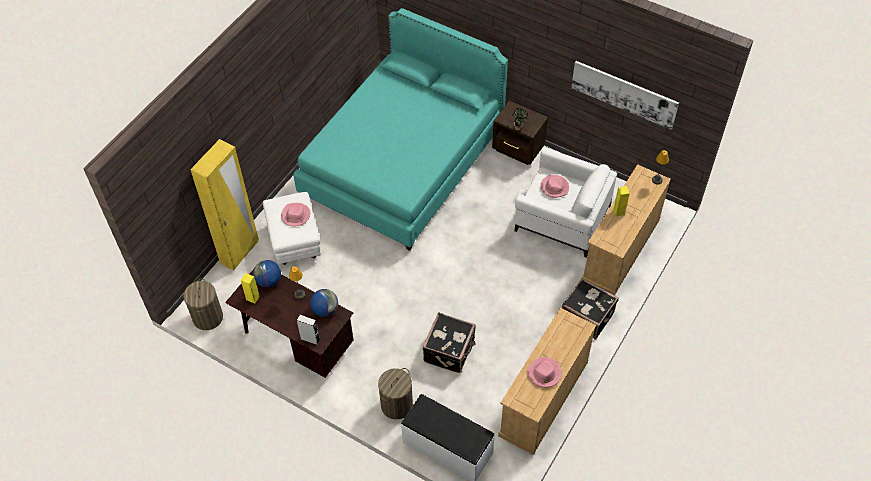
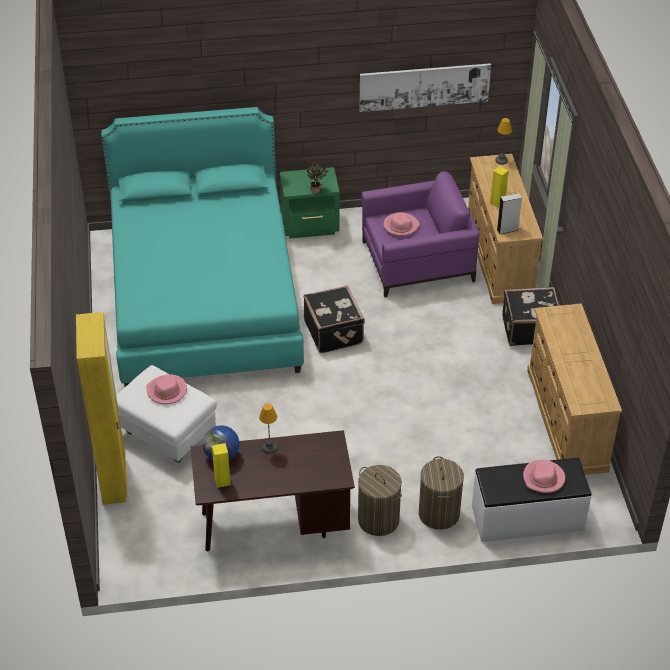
camera: 40 degrees left, 10 degrees down
laundry basket [183,279,223,330] -> laundry basket moved to [358,465,402,536]
grey speaker [297,315,320,345] -> grey speaker moved to [497,193,522,234]
globe [310,289,338,317] -> none
black suitcase [423,312,476,373] -> black suitcase moved to [304,285,365,353]
brown nightstand [492,101,548,165] -> green nightstand [280,167,340,238]
white armchair [515,148,617,257] -> purple armchair [361,171,480,297]
pink hat [527,357,562,388] -> pink hat moved to [523,459,565,493]

